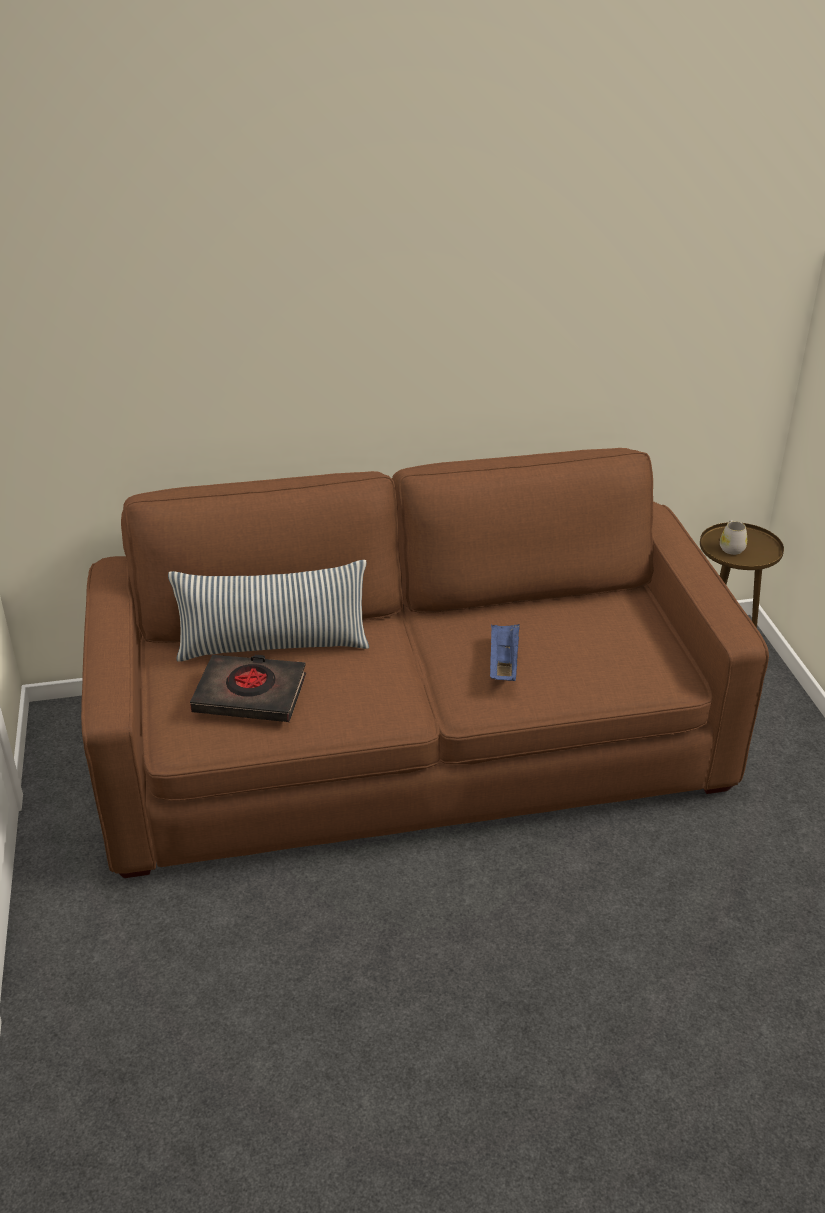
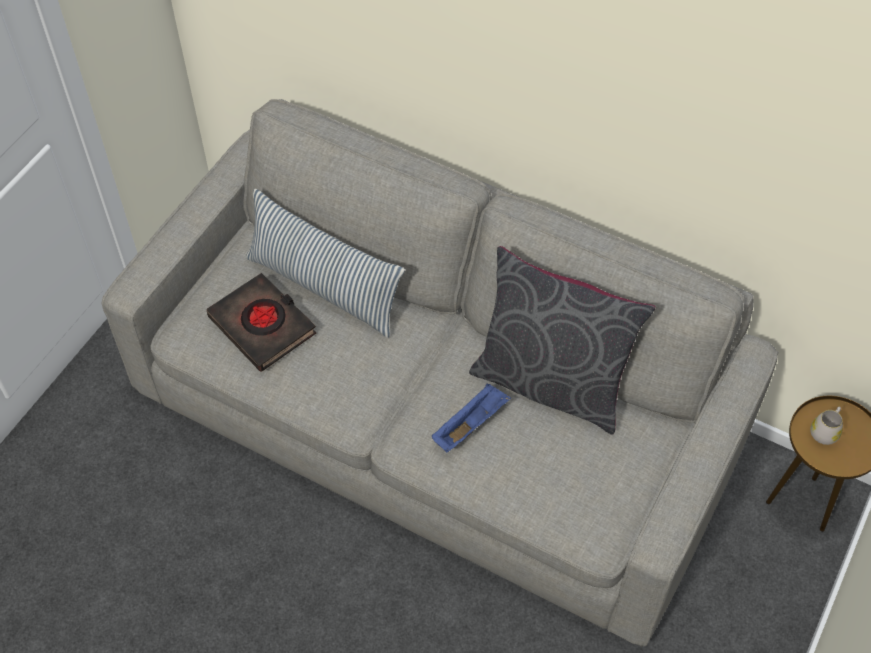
camera: 40 degrees right, 20 degrees up
brown sofa [81,448,769,878] -> grey sofa [102,99,778,647]
none -> grey pillow [469,246,656,434]

